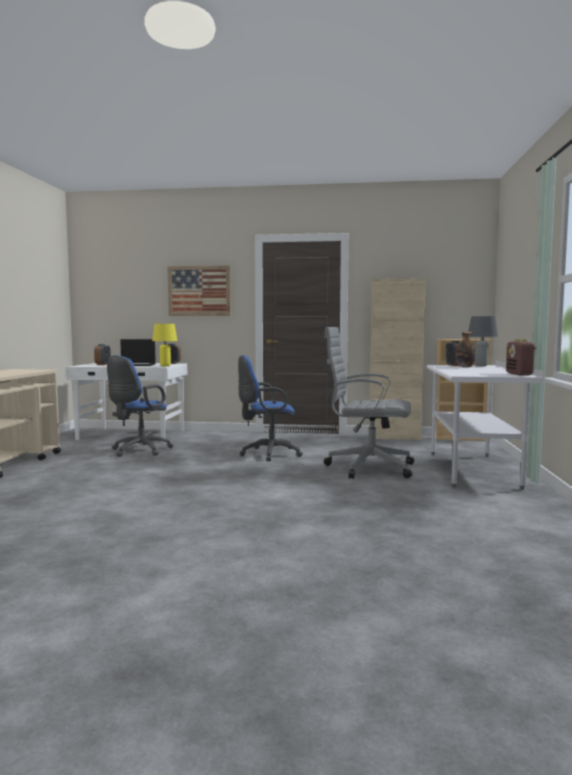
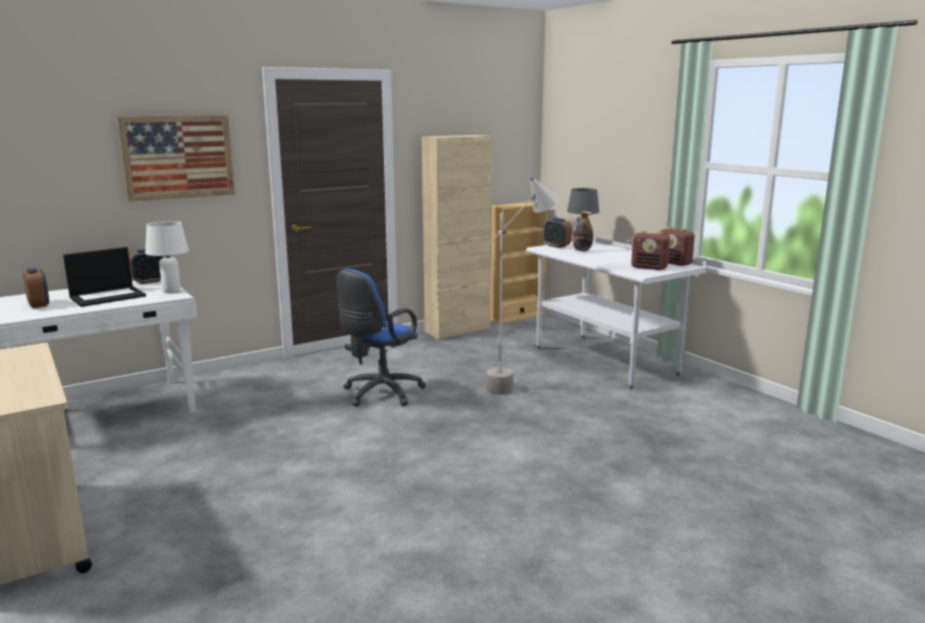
camera: 40 degrees left, 10 degrees up
blue office chair [107,355,173,457] -> none
yellow table lamp [152,324,177,366] -> white table lamp [145,221,189,293]
grey office chair [324,327,414,479] -> grey floor lamp [486,177,558,395]
none -> radio [631,231,670,270]

